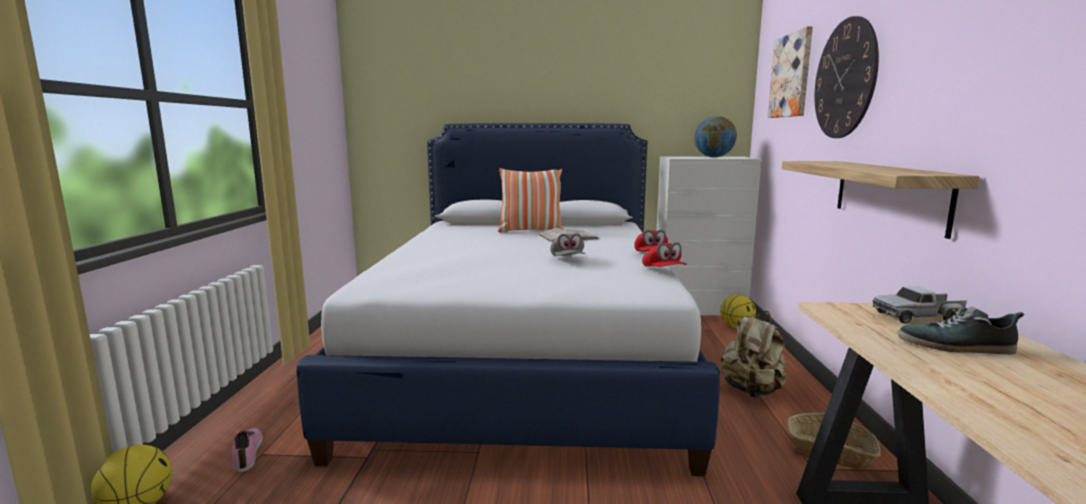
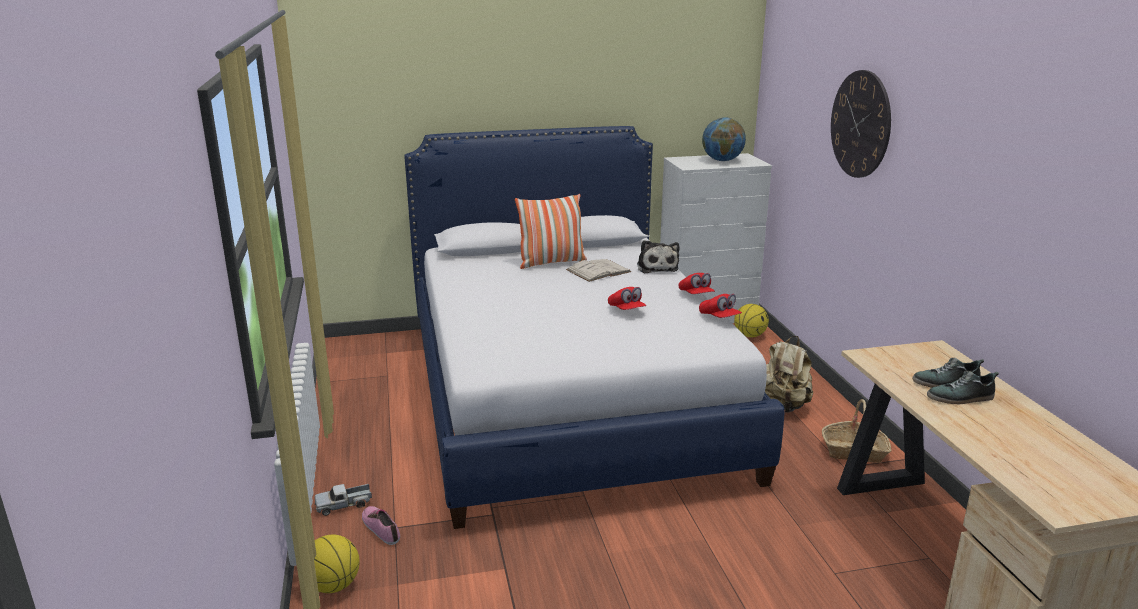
camera: 15 degrees left, 10 degrees up
grey cap [550,233,585,256] -> red cap [608,287,646,310]
picture [768,26,813,118] -> none
shelf [782,161,979,239] -> none
toy truck [872,286,967,323] -> toy truck moved to [315,484,372,516]
none -> plush toy [637,240,680,273]
none -> shoe [927,371,999,404]

